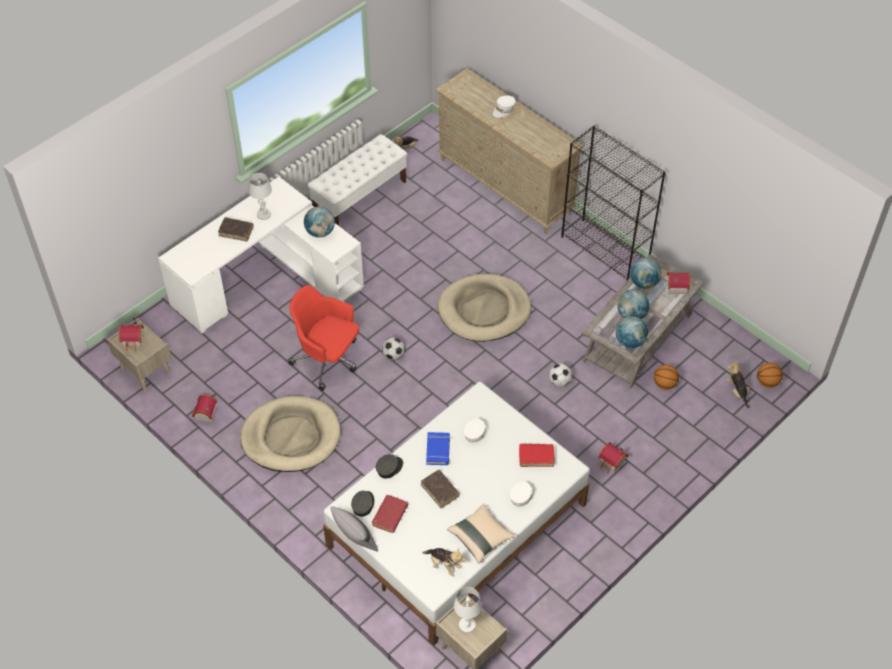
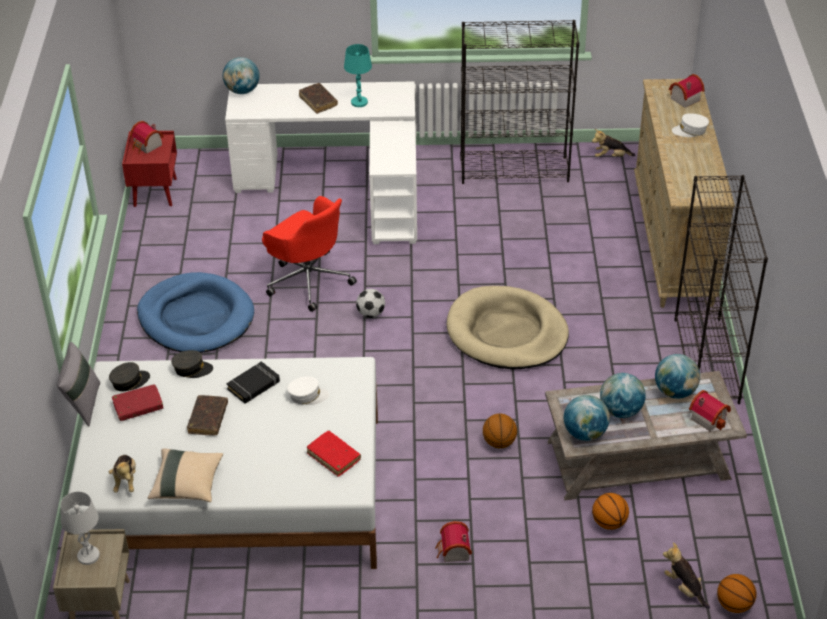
camera: 45 degrees right, 10 degrees down
beige nightstand [107,318,172,392] -> red nightstand [122,131,177,207]
toy house [192,395,217,423] -> toy house moved to [669,74,705,108]
beige dog bed [240,396,341,472] -> blue dog bed [137,272,254,353]
white table lamp [249,173,272,220] -> turquoise table lamp [344,44,372,107]
red office chair [288,285,359,391] -> red office chair turned 150 degrees clockwise [262,196,357,312]
globe [304,207,335,238] -> globe moved to [223,57,259,94]
white bench [307,134,407,226] -> black bookcase [460,20,579,184]
blue book [426,432,450,465] -> black book [226,361,280,404]
white cap [510,481,534,507] -> none
football [549,363,572,386] -> basketball [483,414,517,448]
plush toy [727,361,750,408] -> plush toy turned 60 degrees counterclockwise [663,542,710,609]

